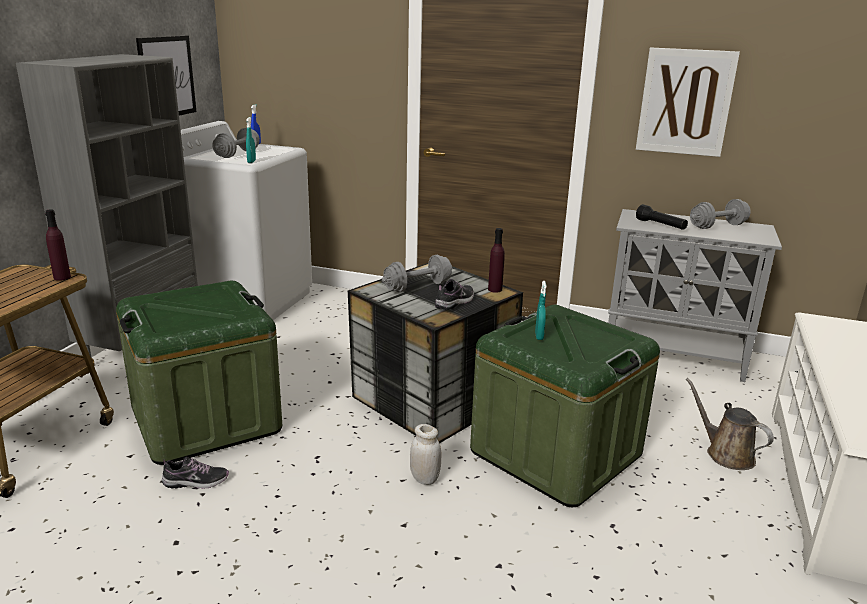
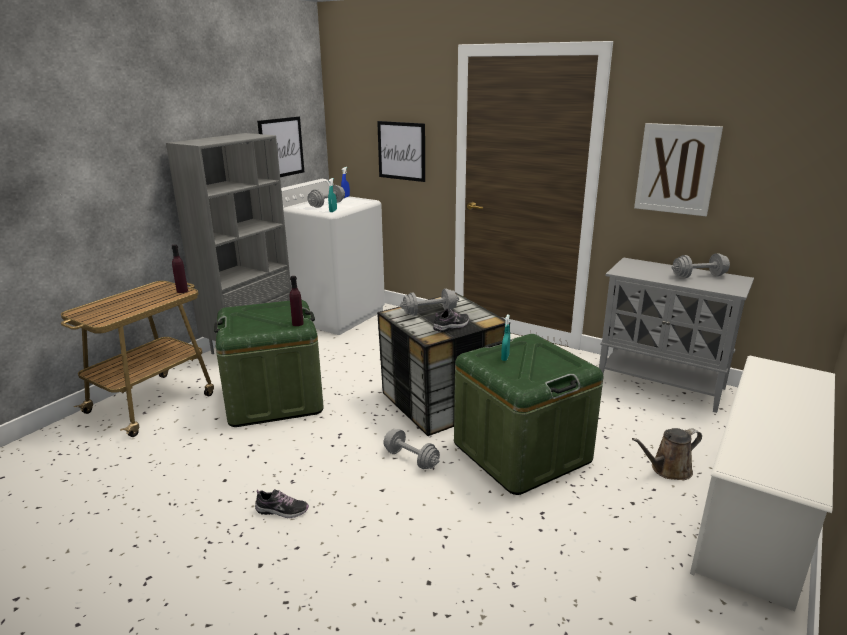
camera: 15 degrees right, 0 degrees up
shoe [162,457,229,489] -> shoe moved to [255,489,309,518]
white jar [410,424,441,485] -> grey dumbbell [383,429,440,469]
purple bottle [488,228,505,293] -> purple bottle moved to [290,276,304,326]
black flashlight [636,204,688,230] -> none
brown watering can [686,378,774,470] -> brown watering can turned 90 degrees counterclockwise [632,428,702,480]
none -> picture [377,121,425,182]

